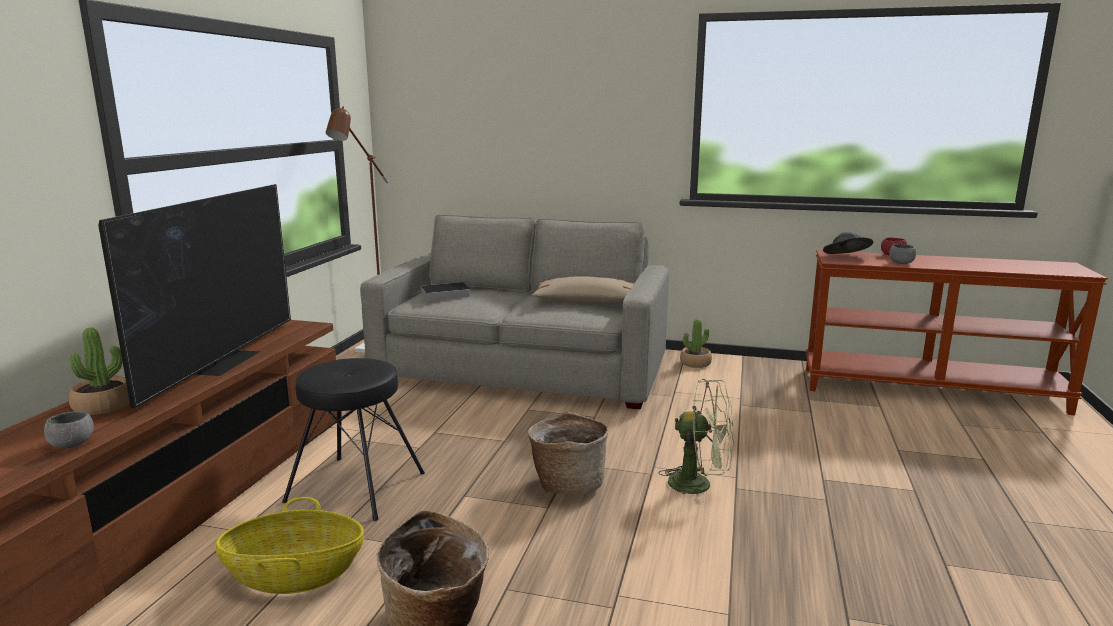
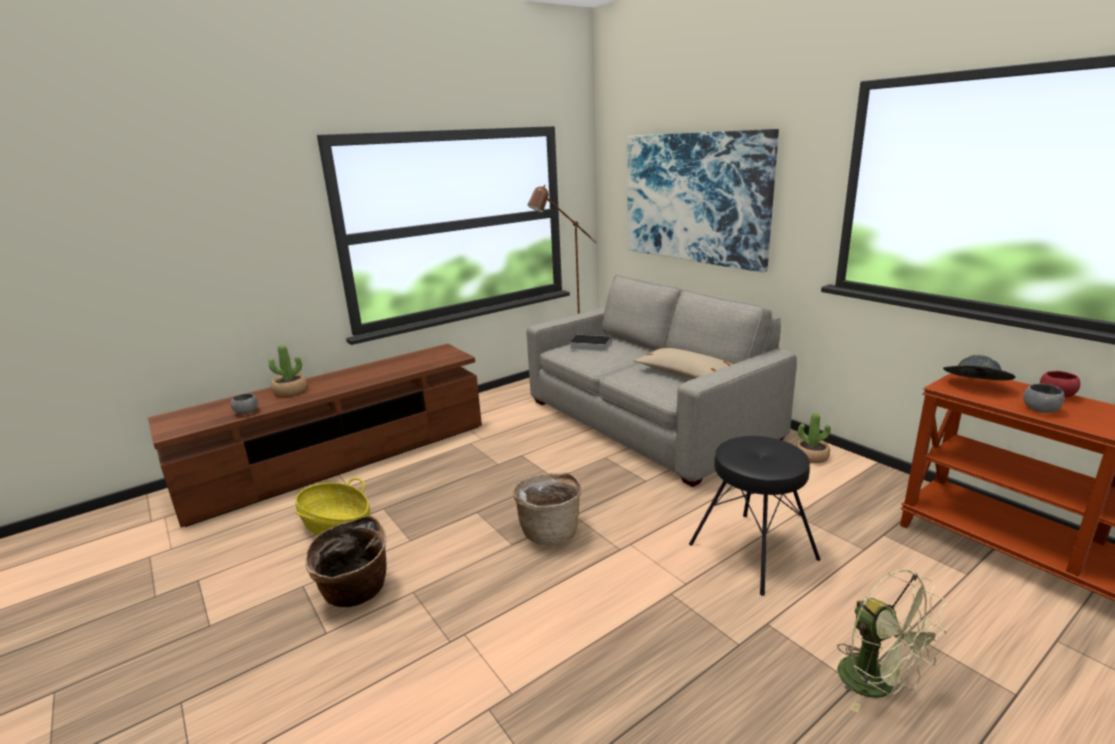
camera: 40 degrees right, 5 degrees up
television [98,184,291,408] -> none
black stool [282,358,425,521] -> black stool moved to [689,436,820,596]
green fan [658,378,734,504] -> green fan moved to [837,569,947,713]
none -> picture [627,129,779,273]

